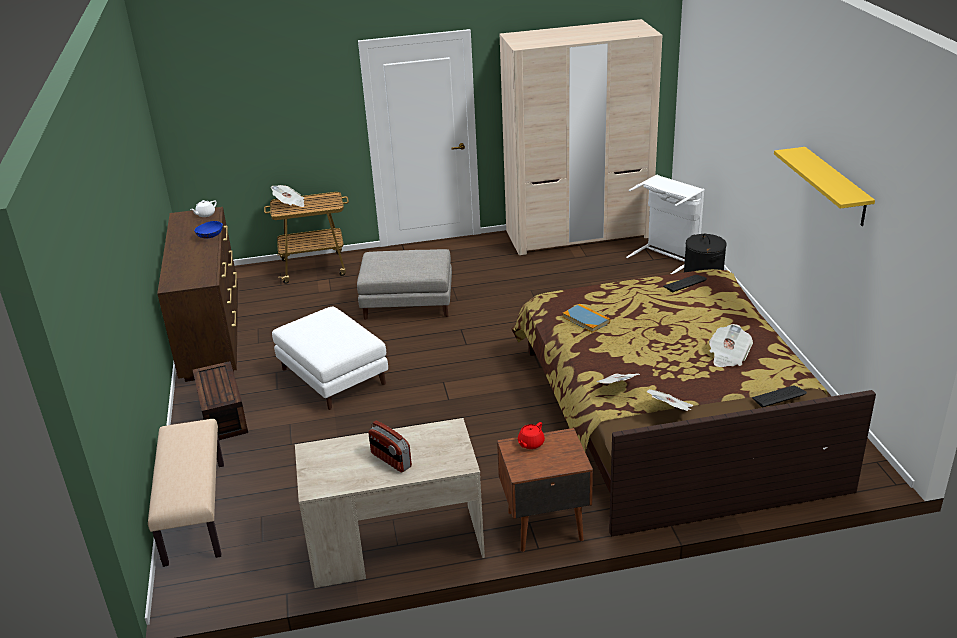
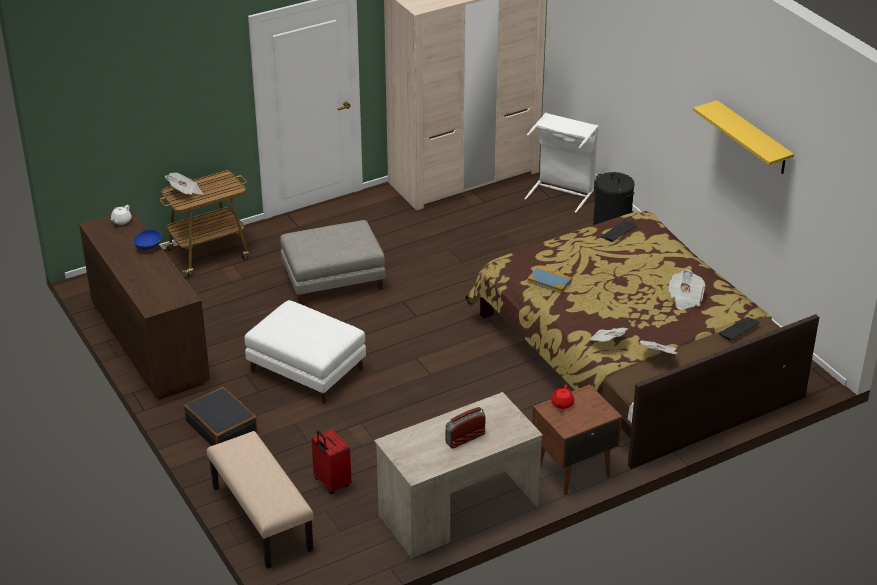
camera: 20 degrees left, 5 degrees up
brown storage box [193,361,248,440] -> black suitcase [184,387,257,446]
radio [368,420,412,472] -> radio turned 120 degrees clockwise [446,407,485,449]
none -> red suitcase [311,429,351,494]

